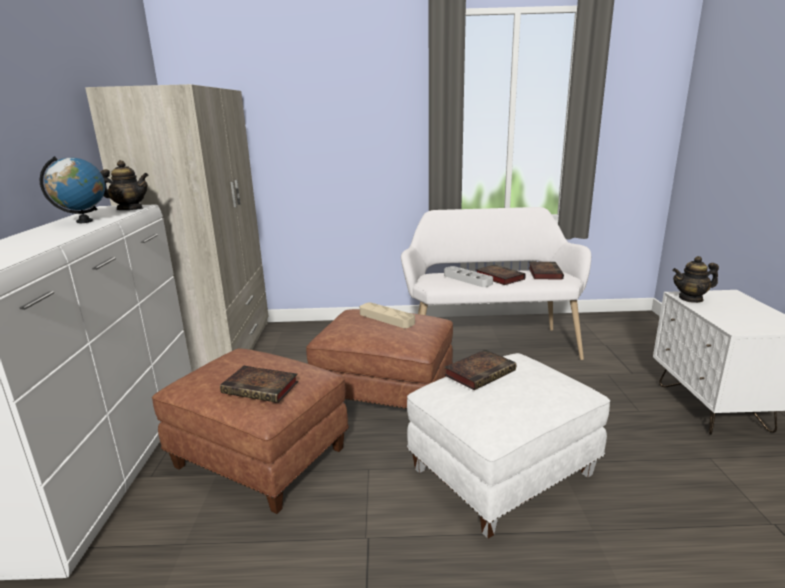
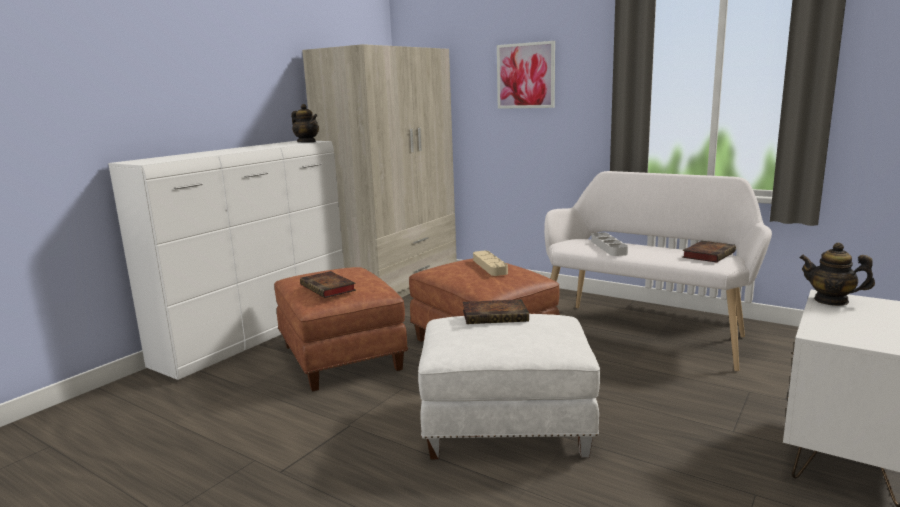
camera: 35 degrees right, 5 degrees down
globe [40,156,105,223] -> none
book [475,264,526,285] -> none
none -> picture [497,41,555,109]

